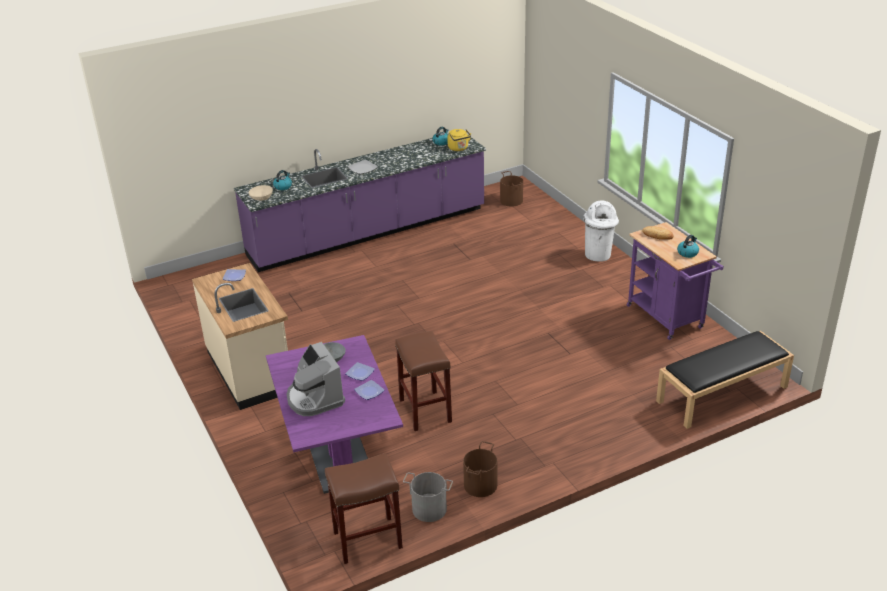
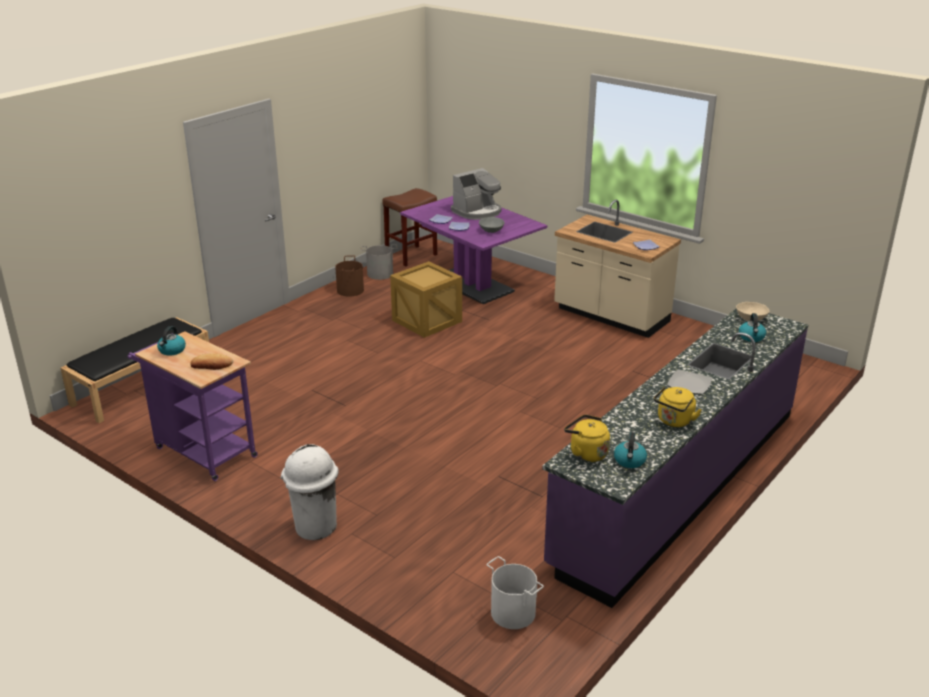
camera: 155 degrees right, 5 degrees down
coffee machine [287,342,345,416] -> coffee machine turned 105 degrees clockwise [451,168,502,220]
brown stool [395,331,452,431] -> crate [390,261,462,338]
brown bucket [500,171,523,207] -> white bucket [486,556,544,629]
none -> yellow kettle [654,387,702,427]

